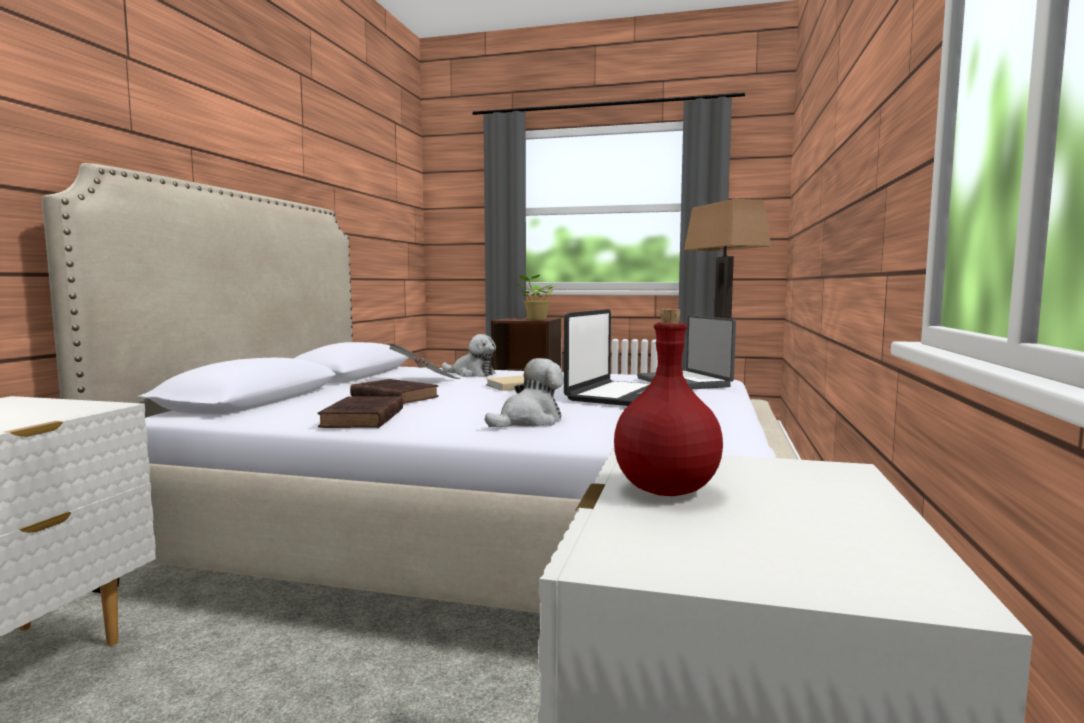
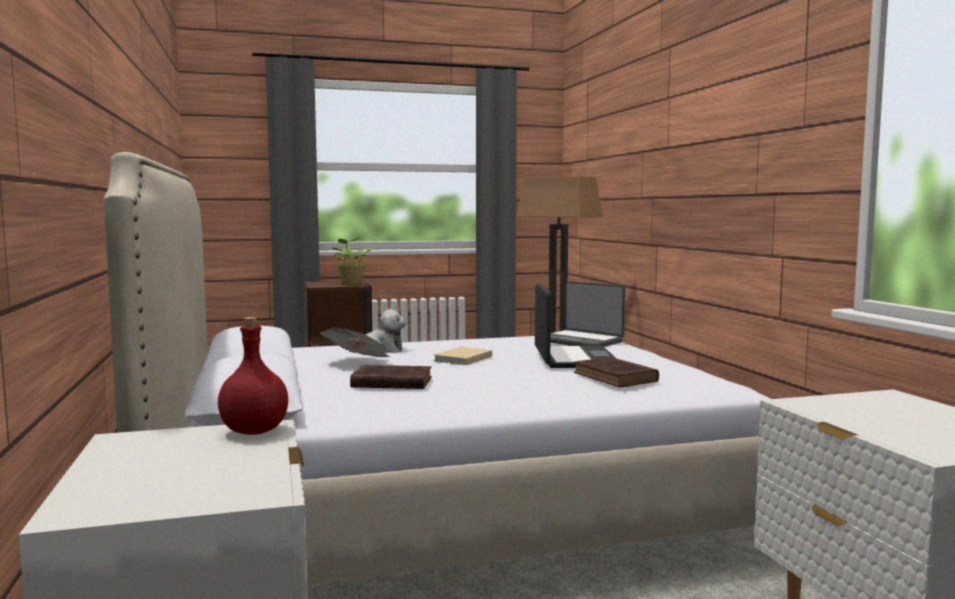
camera: 30 degrees left, 0 degrees up
brown book [317,396,403,428] -> brown book moved to [574,357,659,387]
plush toy [485,358,564,428] -> none
red bottle [614,309,723,496] -> red bottle moved to [218,317,288,435]

